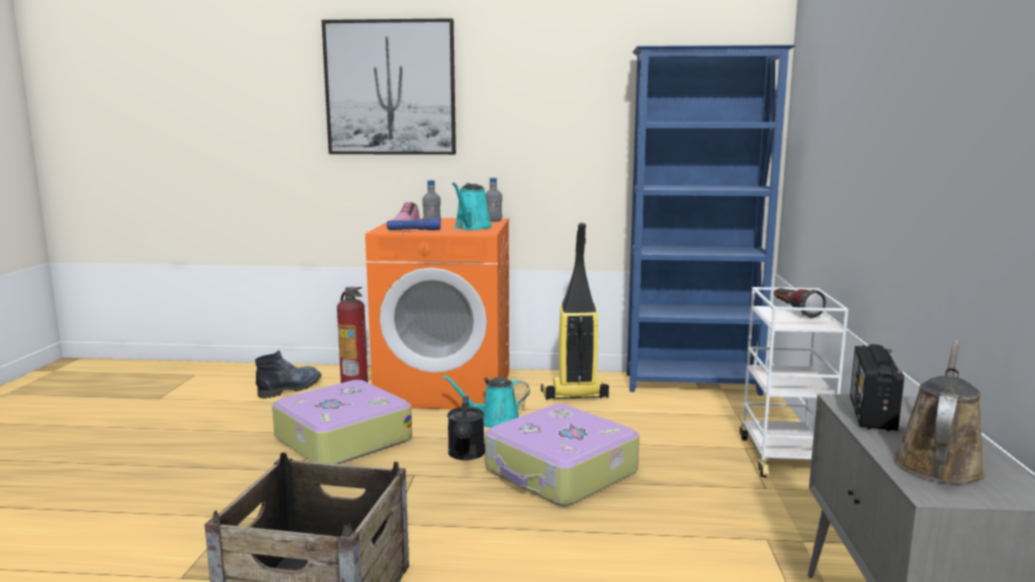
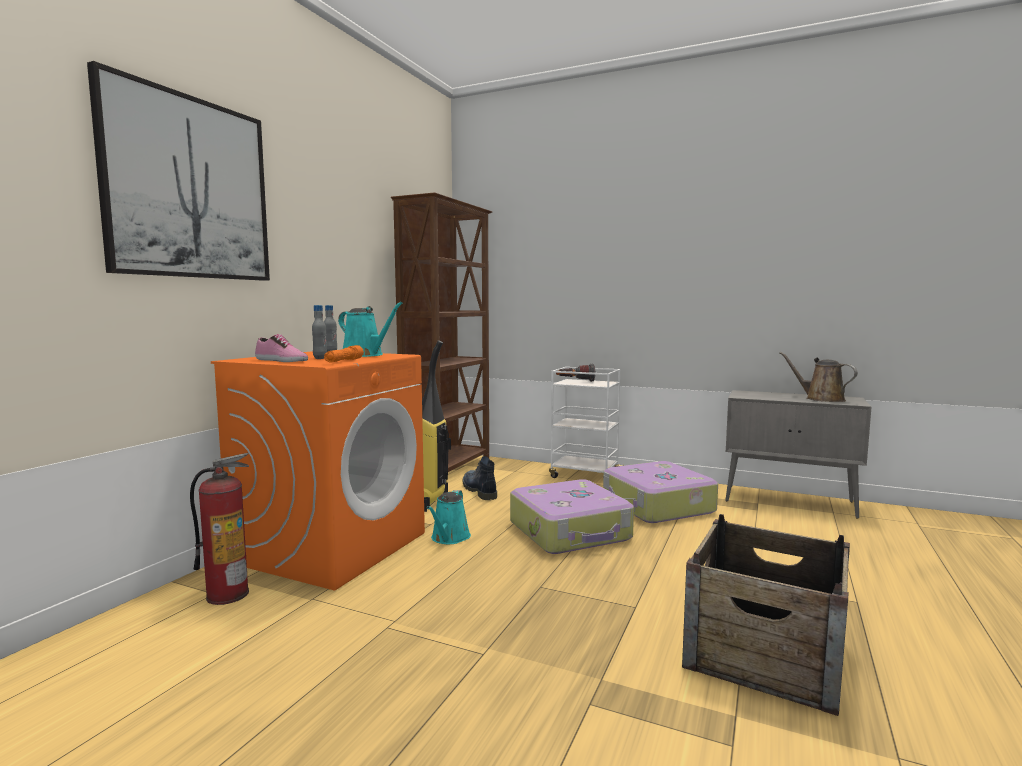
camera: 70 degrees left, 5 degrees down
boot [255,350,322,399] -> boot moved to [462,456,497,500]
suitcase [272,380,412,464] -> suitcase moved to [603,461,718,523]
blue flashlight [387,218,441,230] -> orange flashlight [324,345,364,362]
black watering can [447,396,485,460] -> none
blue bookcase [627,45,796,396] -> brown bookcase [391,192,492,472]
radio [850,344,904,431] -> none

